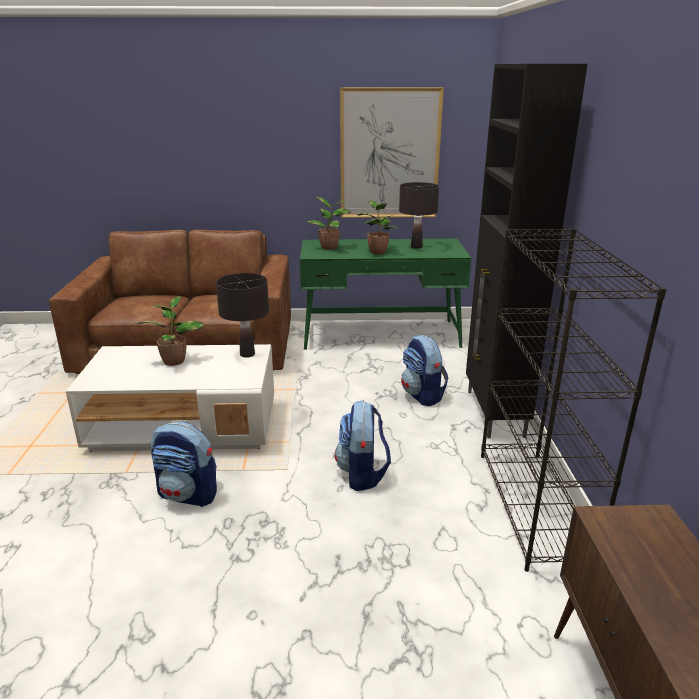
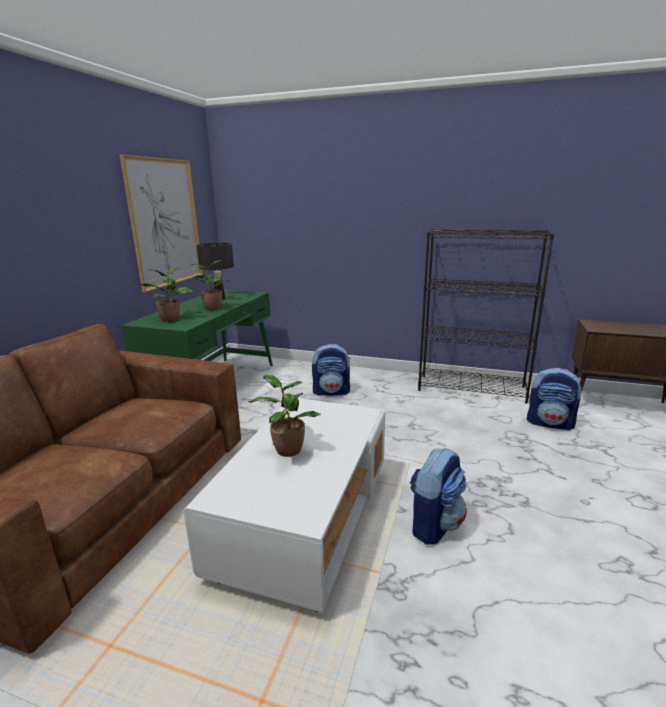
camera: 70 degrees left, 5 degrees down
black table lamp [216,273,269,358] -> none
backpack [335,400,391,491] -> backpack moved to [527,368,583,430]
black cabinet [466,64,588,438] -> none

